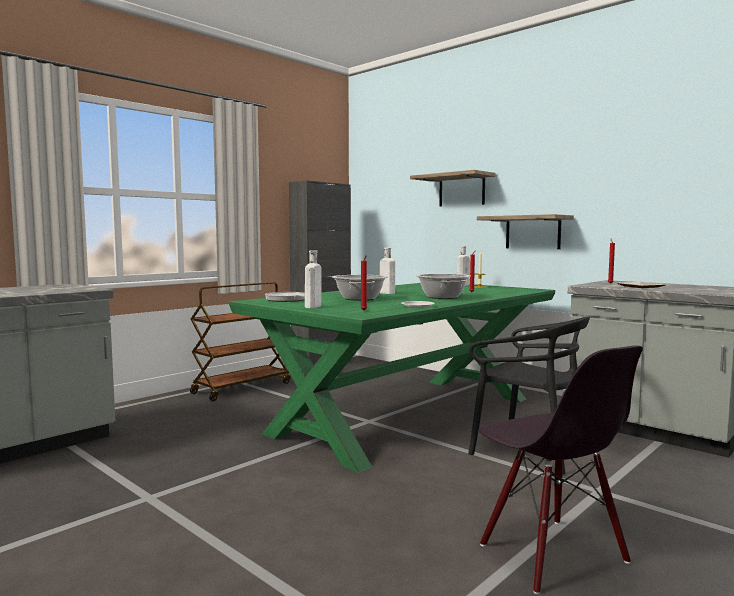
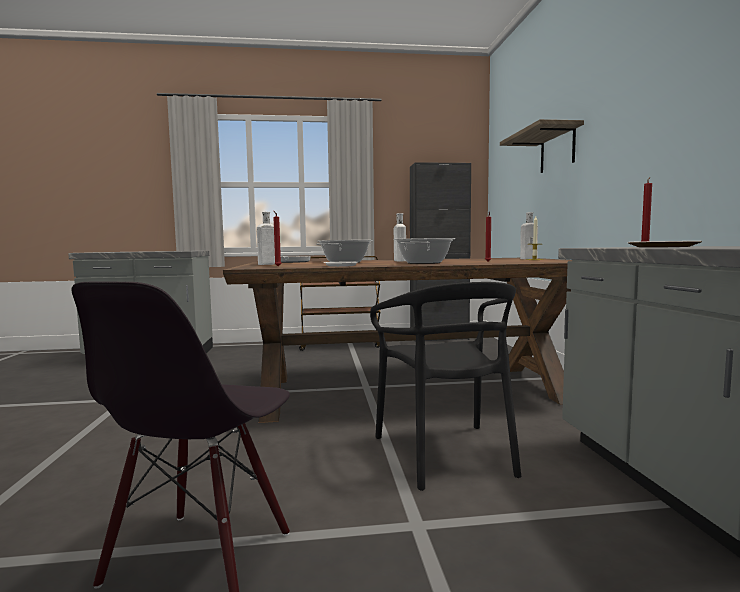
camera: 40 degrees right, 0 degrees up
green dining table [229,283,555,473] -> brown dining table [223,258,572,423]
shelf [477,214,574,249] -> none

